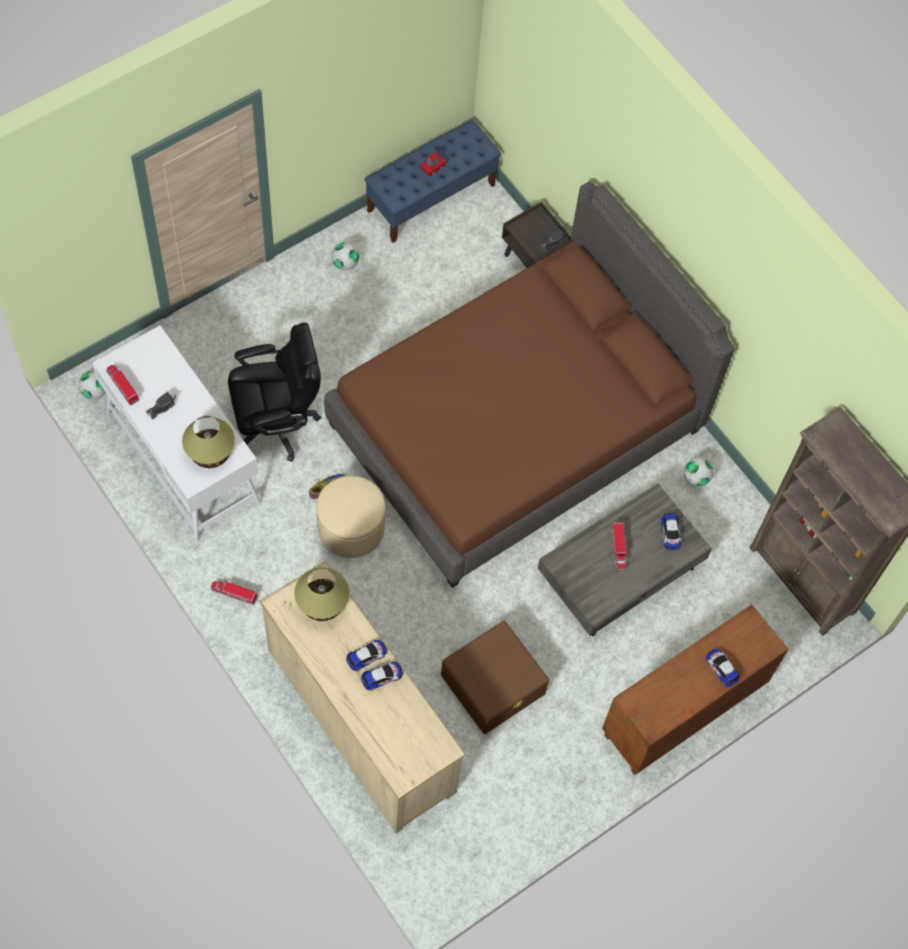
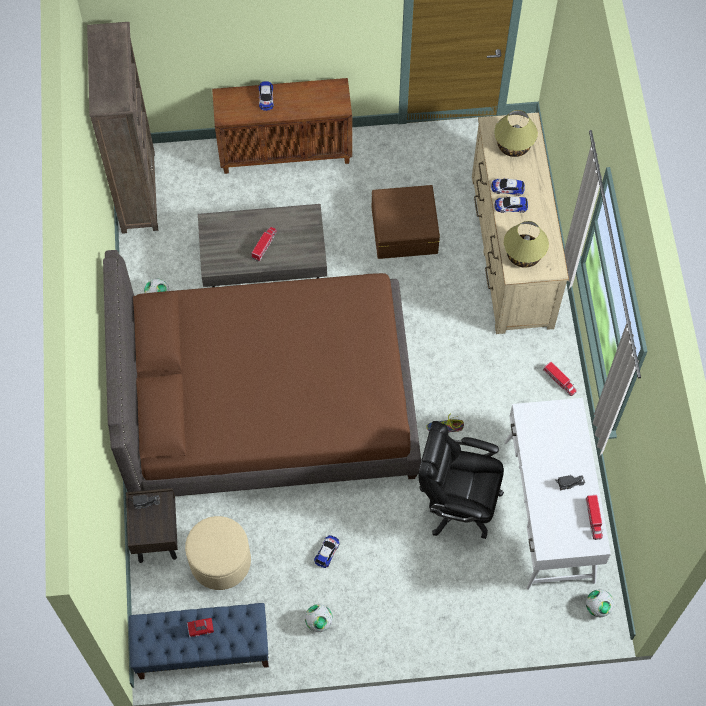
camera: 145 degrees left, 0 degrees up
table lamp [182,416,235,468] -> table lamp moved to [494,110,538,157]
beige ottoman [316,476,386,558] -> beige ottoman moved to [185,516,251,590]
toy car [661,513,682,550] -> toy car moved to [314,535,340,568]

